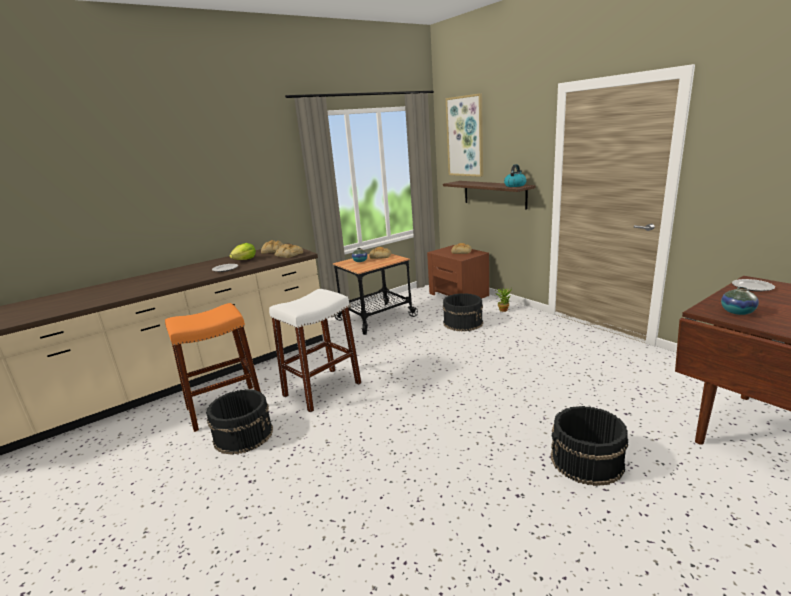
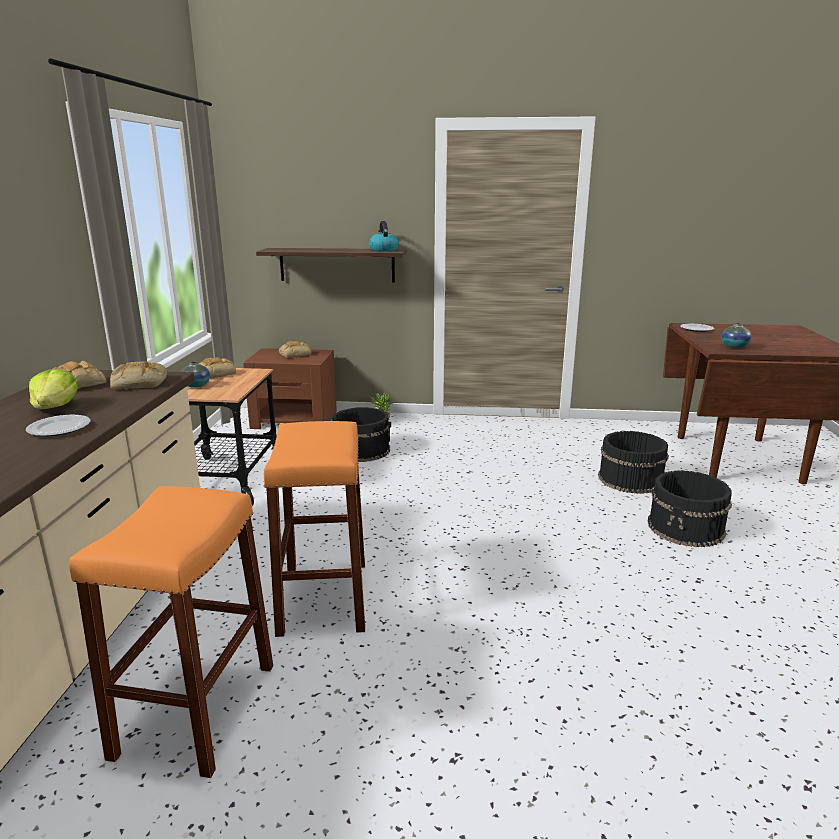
camera: 50 degrees left, 0 degrees up
black bucket [206,389,273,455] -> black bucket moved to [598,431,669,494]
white stool [269,289,361,413] -> orange stool [263,421,365,637]
picture [446,93,483,177] -> none

